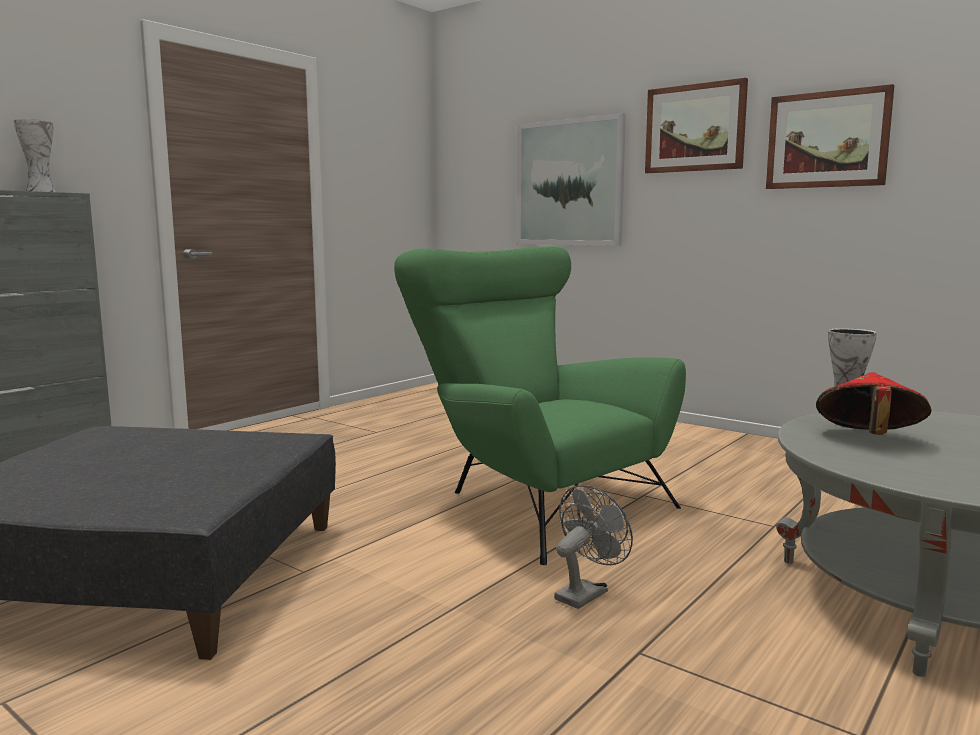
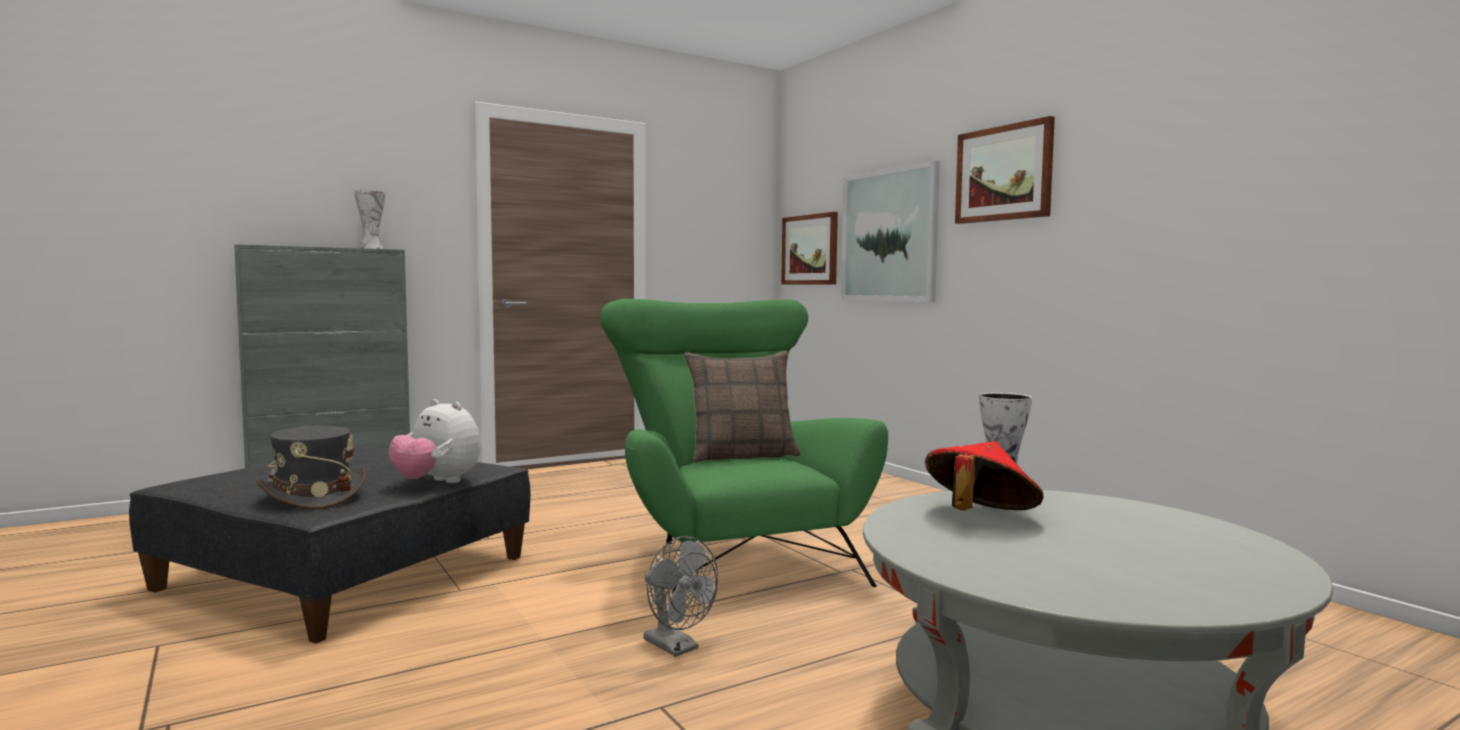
camera: 20 degrees right, 5 degrees down
grey fan [554,485,633,609] -> grey fan turned 75 degrees clockwise [643,536,718,657]
picture [766,84,894,189] -> picture moved to [781,212,838,285]
none -> grey hat [256,426,366,509]
none -> plush toy [389,399,481,483]
none -> pillow [684,351,800,463]

